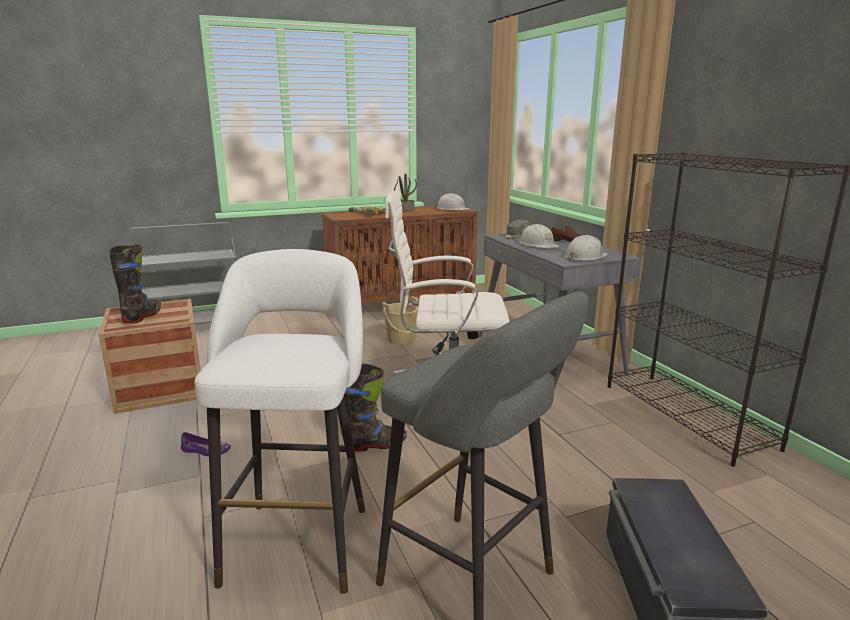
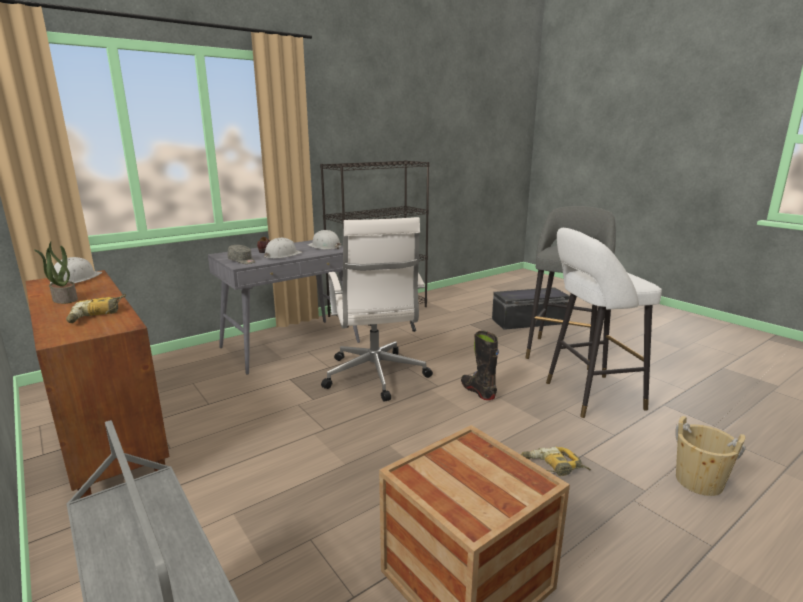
camera: 105 degrees left, 0 degrees up
black boot [109,245,161,324] -> none
purple shoe [181,432,231,456] -> power drill [520,446,591,476]
beige bucket [382,296,419,345] -> beige bucket moved to [675,416,746,496]

